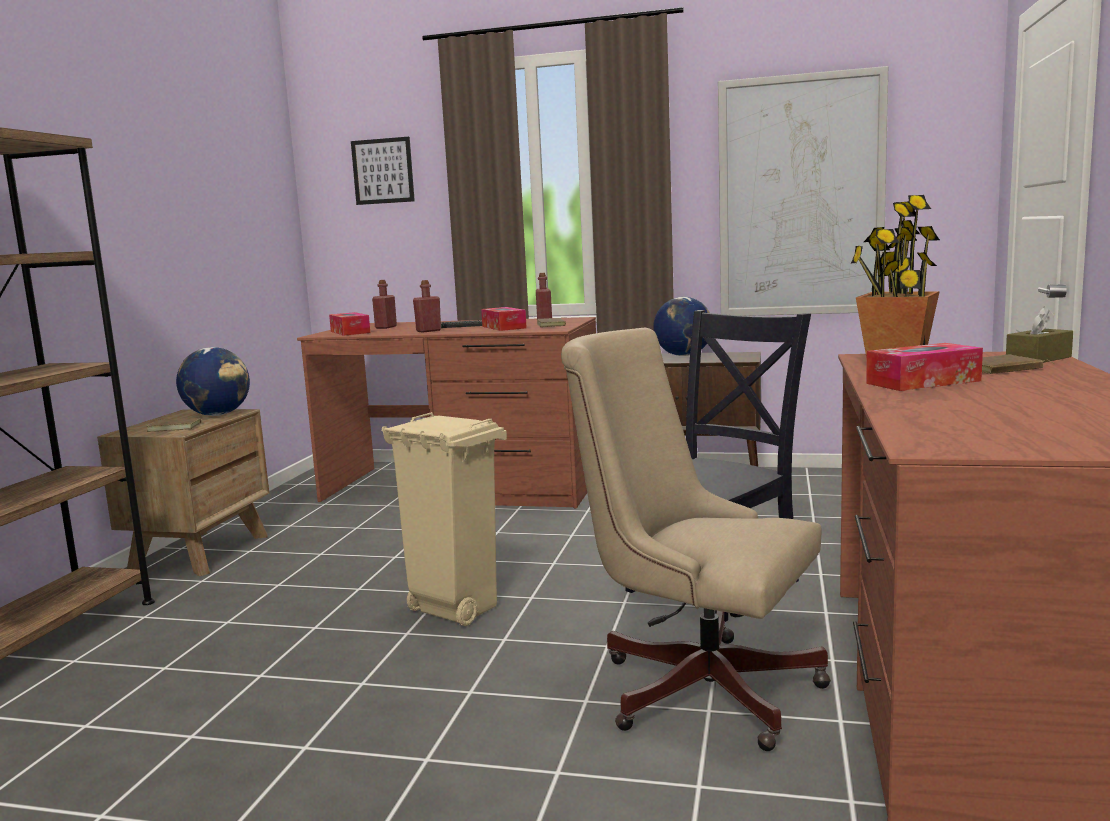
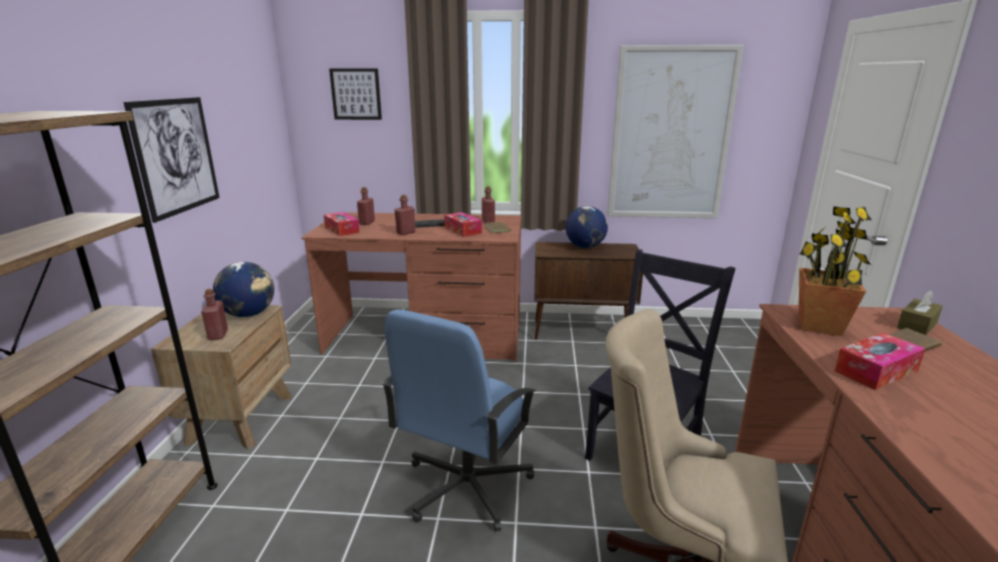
camera: 10 degrees left, 10 degrees up
brown book [146,418,201,432] -> red bottle [201,289,228,340]
beige trash can [382,412,507,626] -> blue office chair [381,309,536,532]
none -> picture [123,97,219,223]

